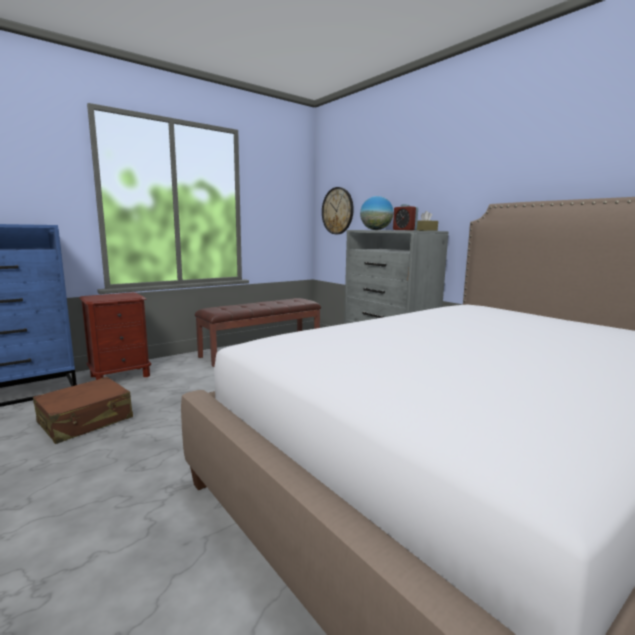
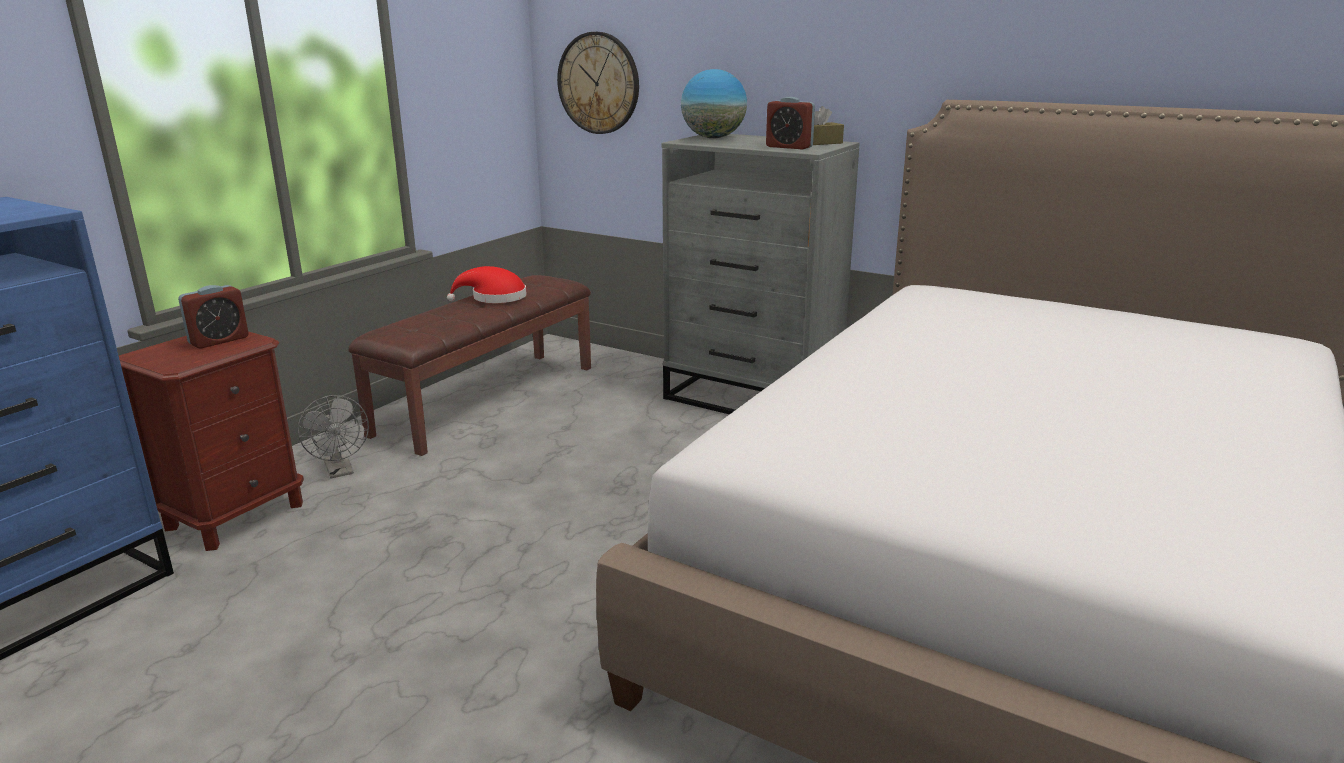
camera: 20 degrees left, 10 degrees up
brown suitcase [33,377,133,444] -> none
none -> alarm clock [178,285,249,349]
none -> grey fan [298,395,369,478]
none -> red hat [447,266,527,303]

